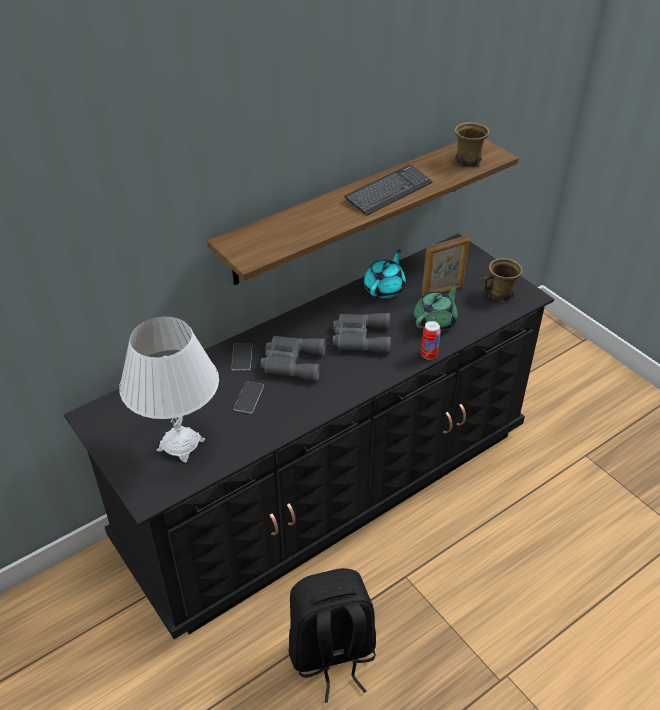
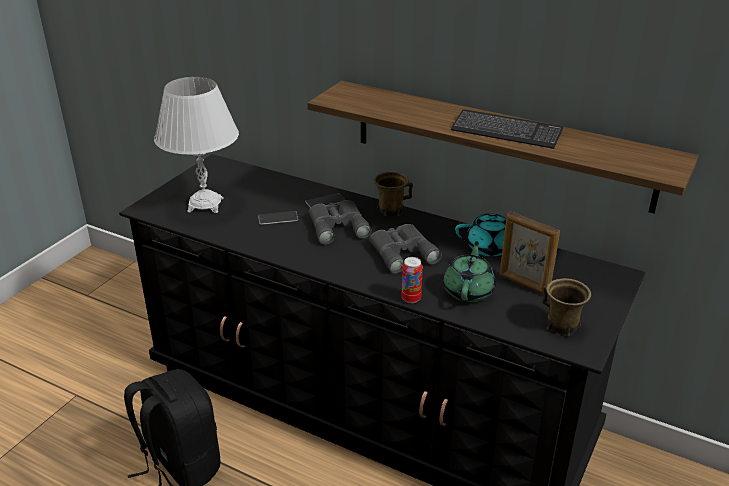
camera: 65 degrees right, 10 degrees down
green teapot [413,283,459,331] -> green teapot turned 90 degrees counterclockwise [443,242,496,302]
brown mug [455,122,489,167] -> brown mug moved to [374,171,413,217]

